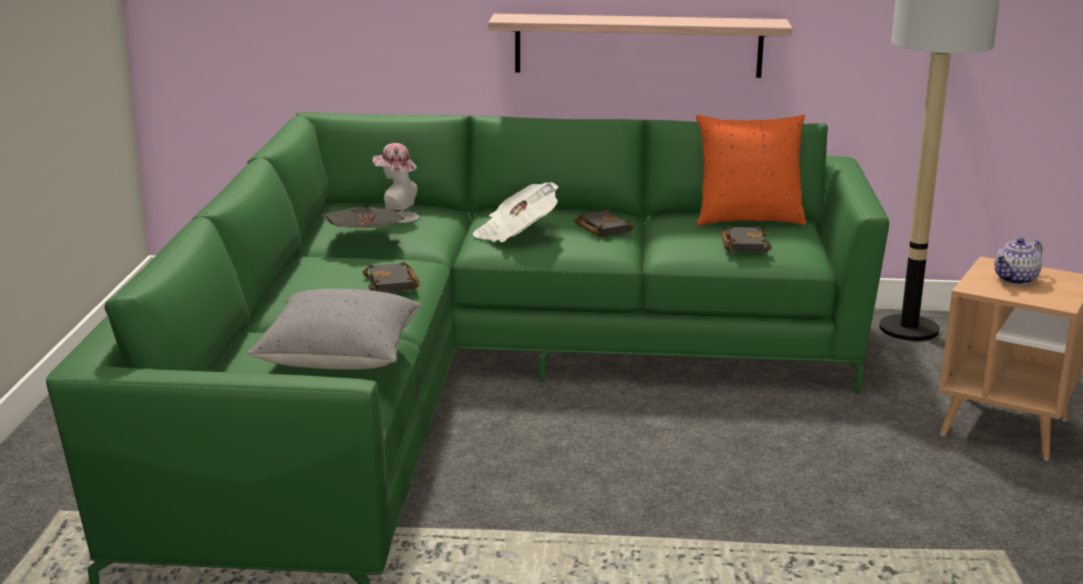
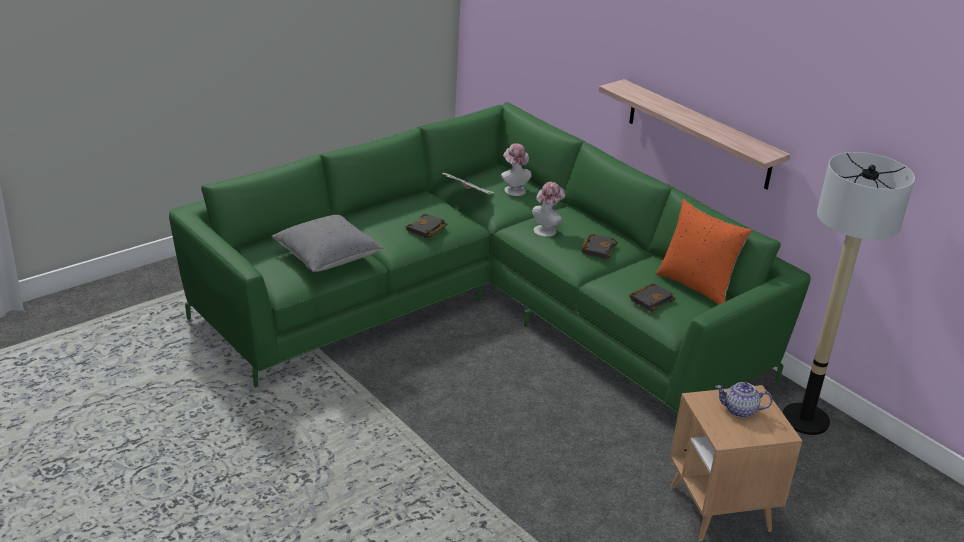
camera: 45 degrees right, 10 degrees up
newspaper [473,182,559,242] -> hat [532,182,565,237]

